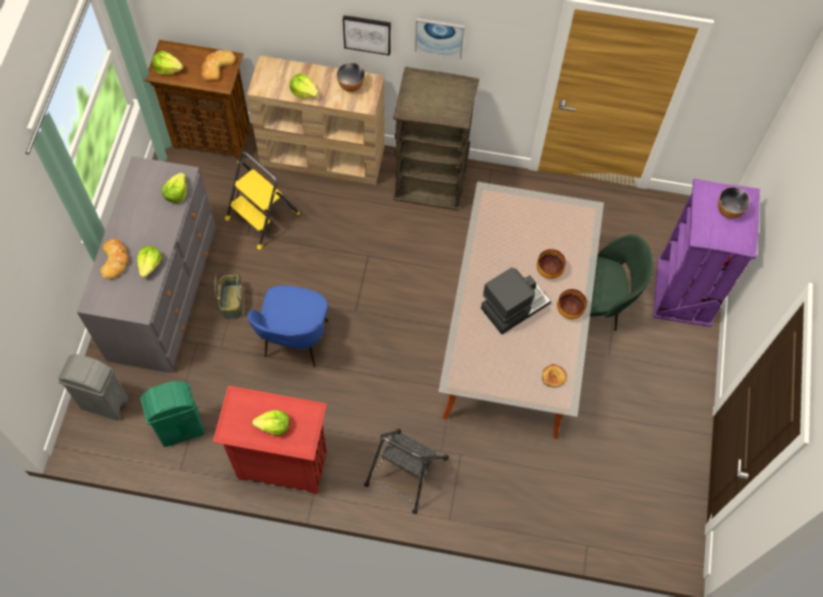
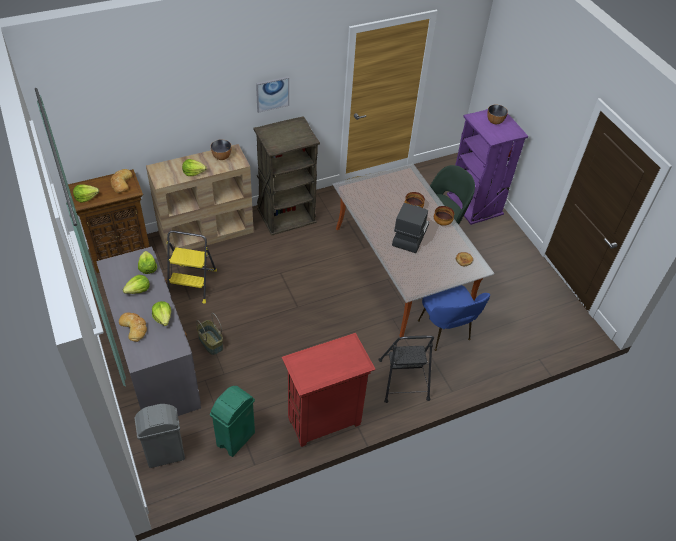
camera: 35 degrees left, 15 degrees down
blue chair [247,285,328,367] -> blue chair moved to [418,285,490,351]
lettuce [252,410,290,435] -> lettuce moved to [123,275,150,294]
picture [343,15,391,55] -> none

